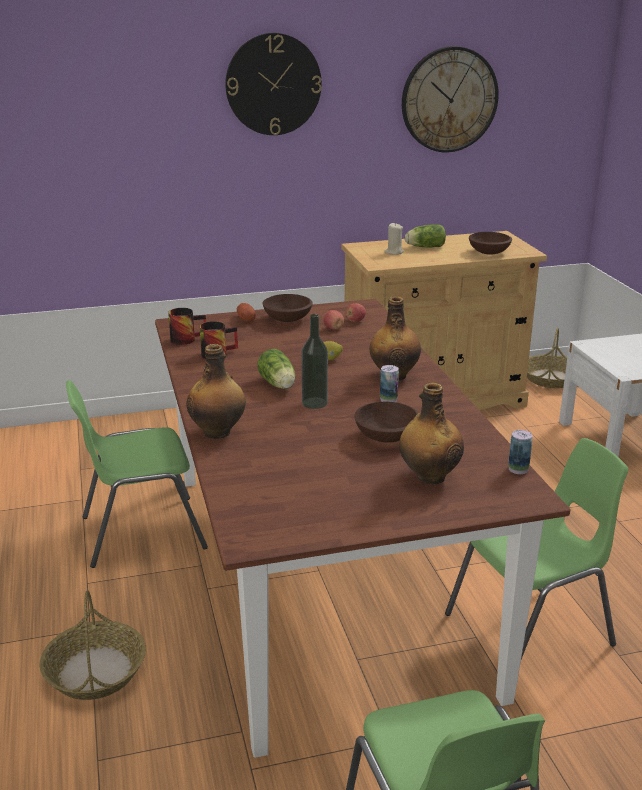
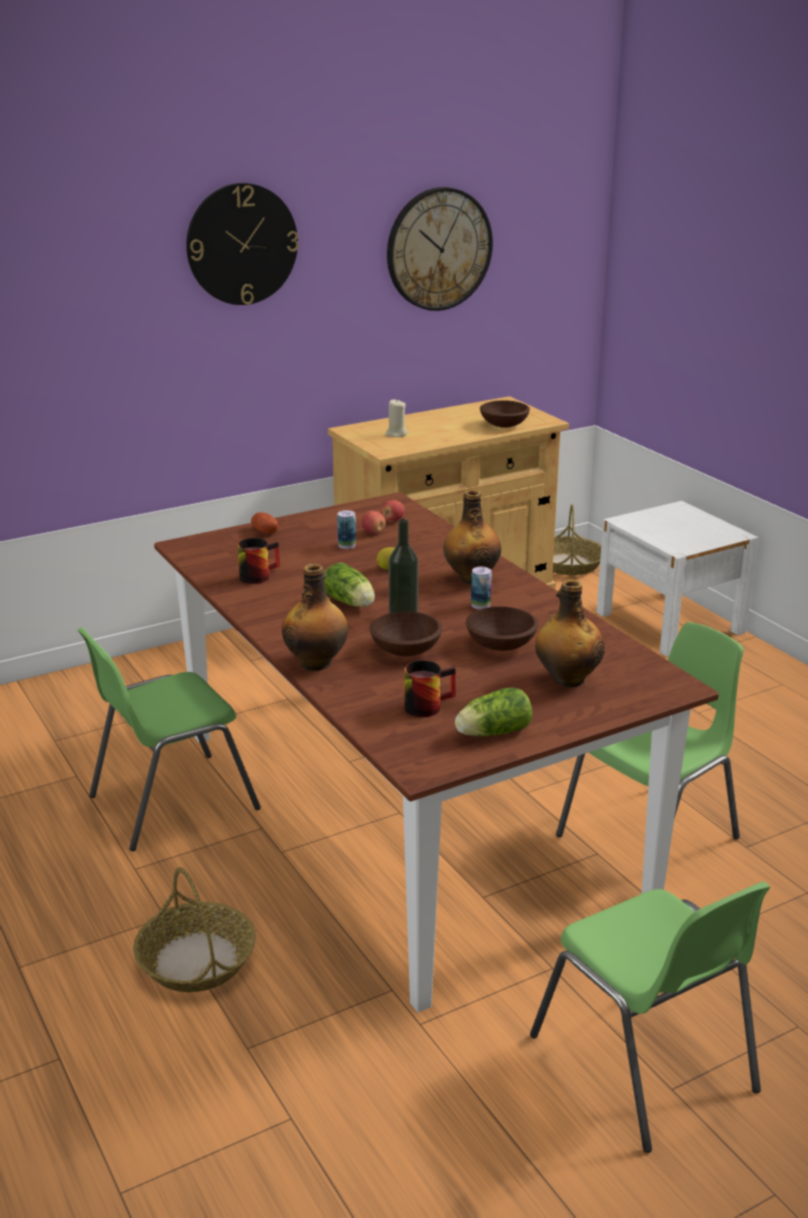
camera: 15 degrees left, 0 degrees up
mug [168,308,206,345] -> mug moved to [404,660,456,717]
brown bowl [262,294,313,322] -> brown bowl moved to [370,611,442,656]
lettuce [405,224,446,248] -> lettuce moved to [455,687,533,737]
can [508,430,533,474] -> can moved to [337,510,356,549]

